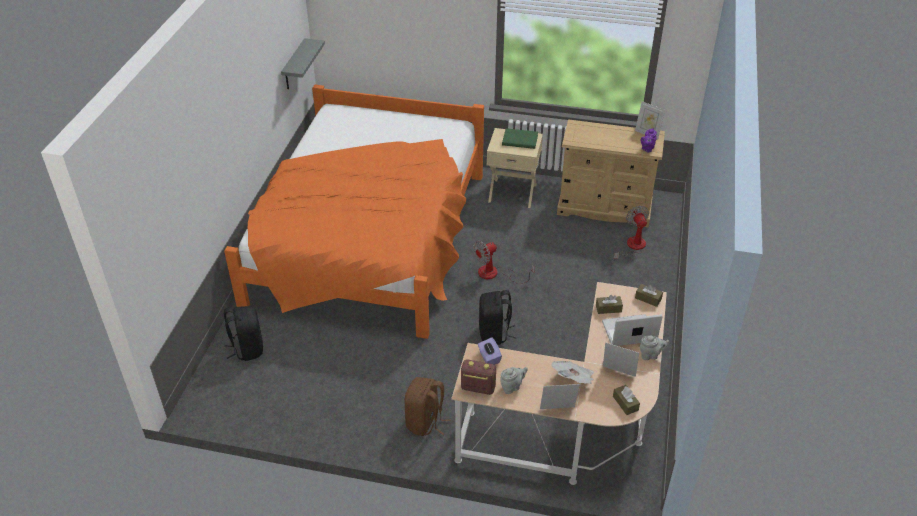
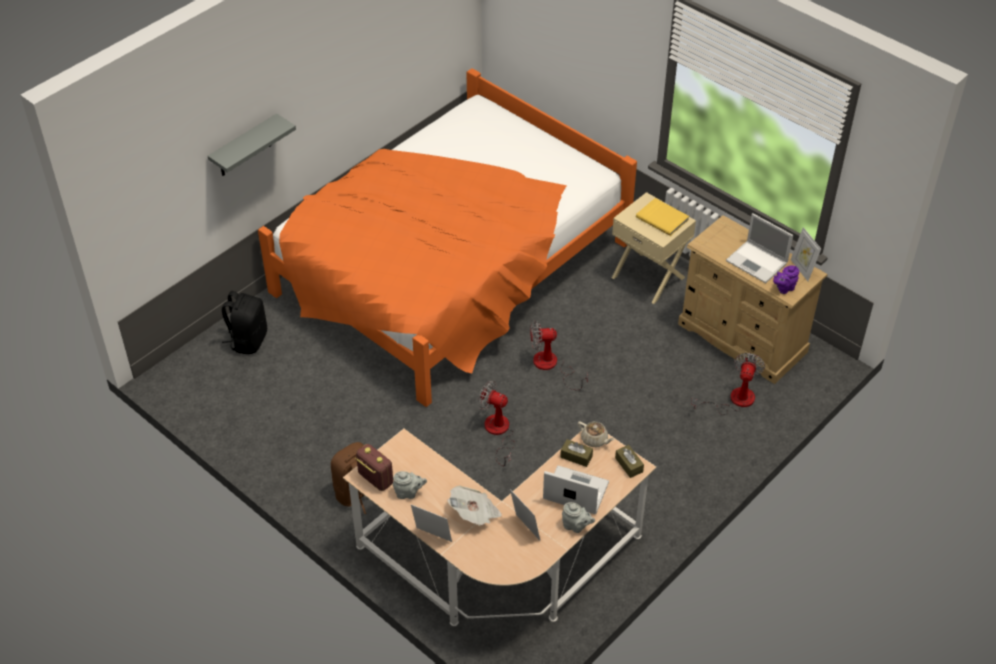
camera: 30 degrees right, 5 degrees up
grey shelf [281,38,325,89] -> grey shelf moved to [208,114,296,176]
purple tissue box [478,337,502,364] -> none
black backpack [479,290,517,345] -> fan [478,381,515,466]
green book [502,128,538,149] -> yellow book [636,198,689,236]
brown tissue box [613,385,640,415] -> none
none -> beige teapot [578,421,615,447]
none -> laptop [726,213,793,283]

